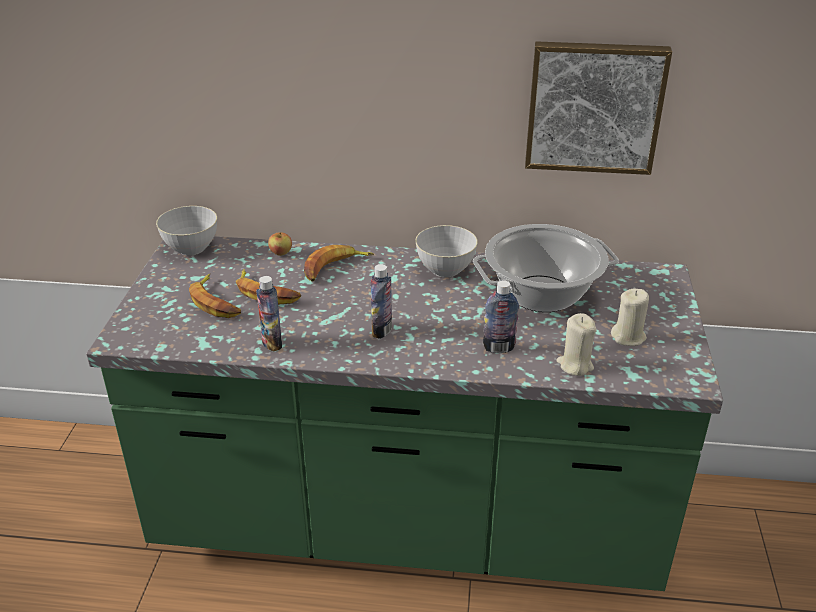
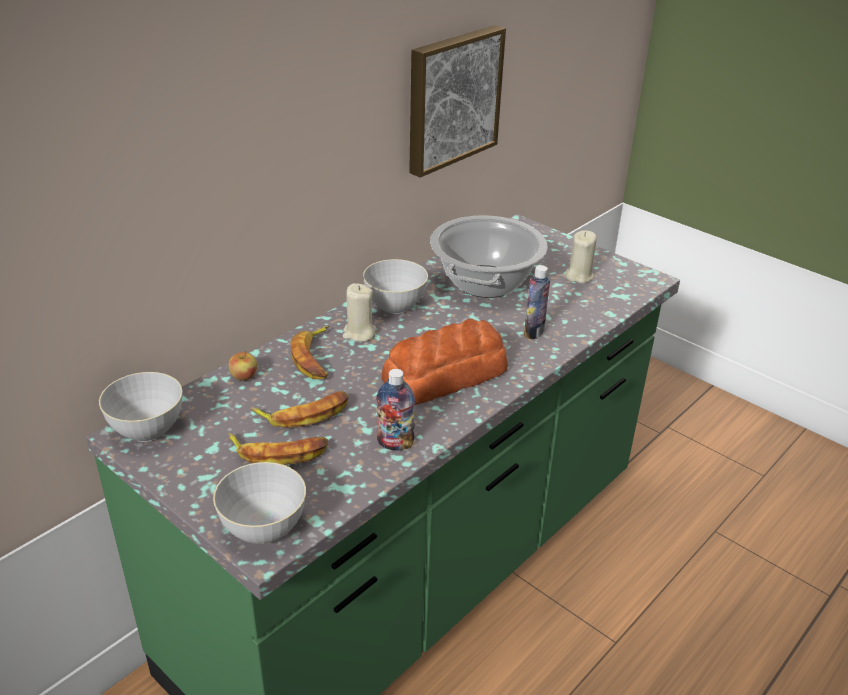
camera: 55 degrees left, 0 degrees up
bottle [370,264,392,339] -> bread [382,319,508,405]
beige candle [556,313,597,376] -> beige candle moved to [343,283,376,342]
none -> grey bowl [213,462,306,544]

